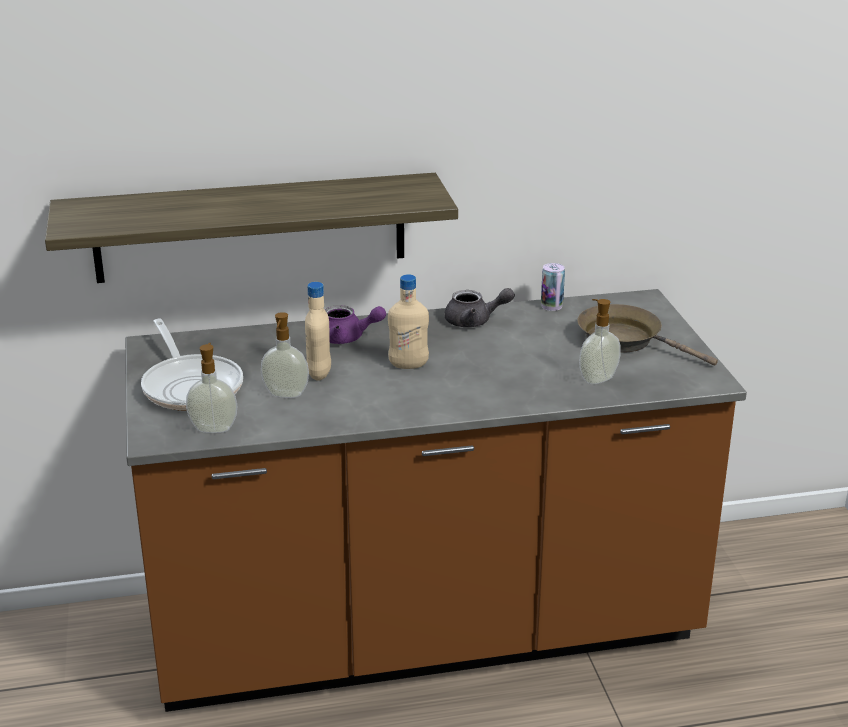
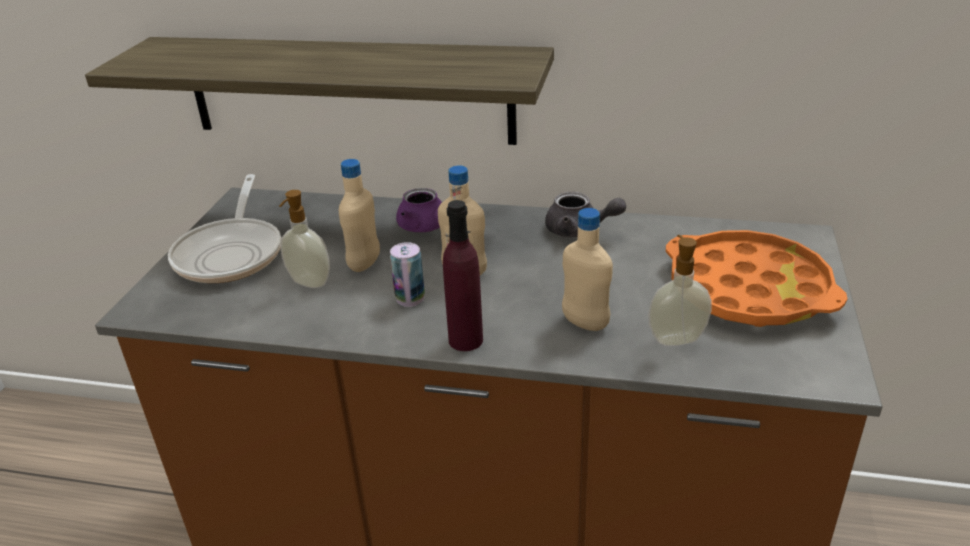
camera: 25 degrees right, 5 degrees up
soap dispenser [186,343,237,433] -> none
can [541,263,565,311] -> can moved to [390,242,425,307]
brown frying pan [577,304,718,365] -> orange tray [666,230,847,327]
none -> purple bottle [443,200,483,351]
none -> beige bottle [562,208,613,331]

